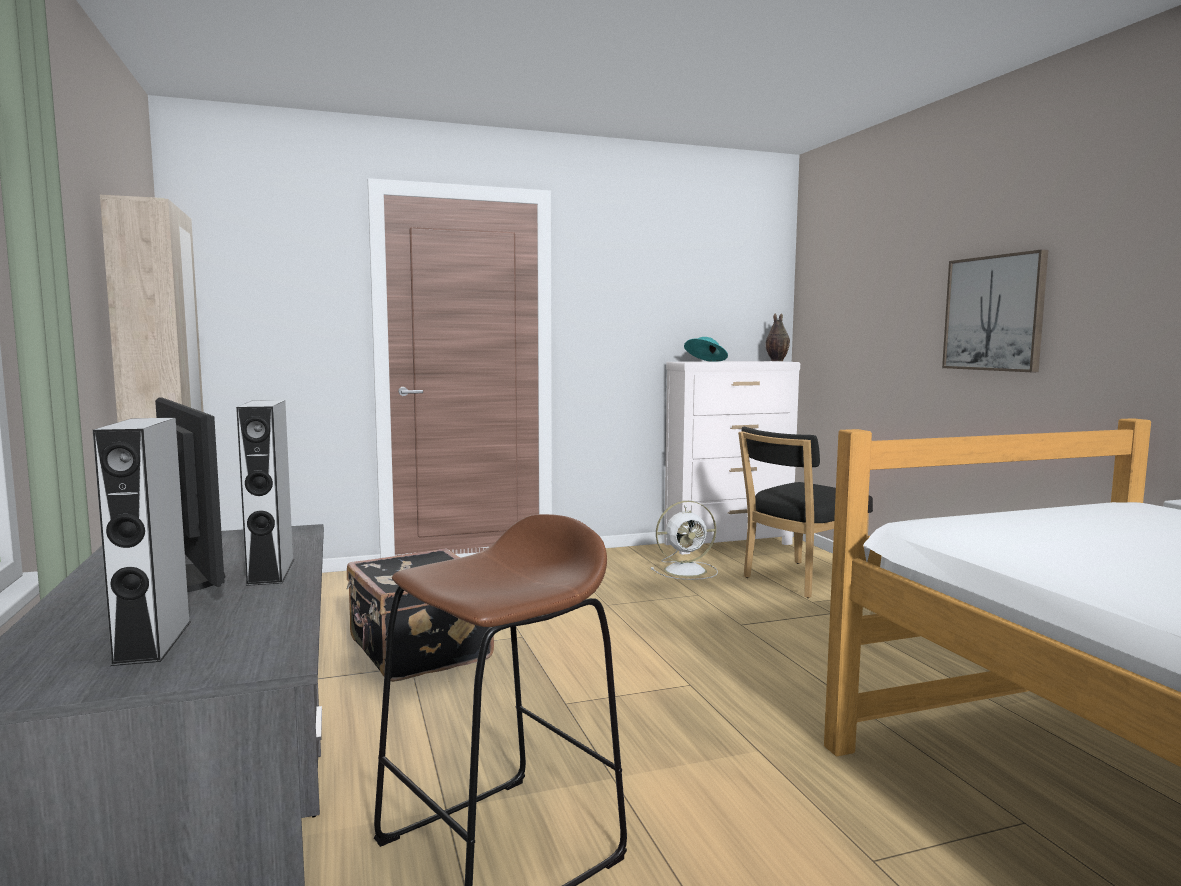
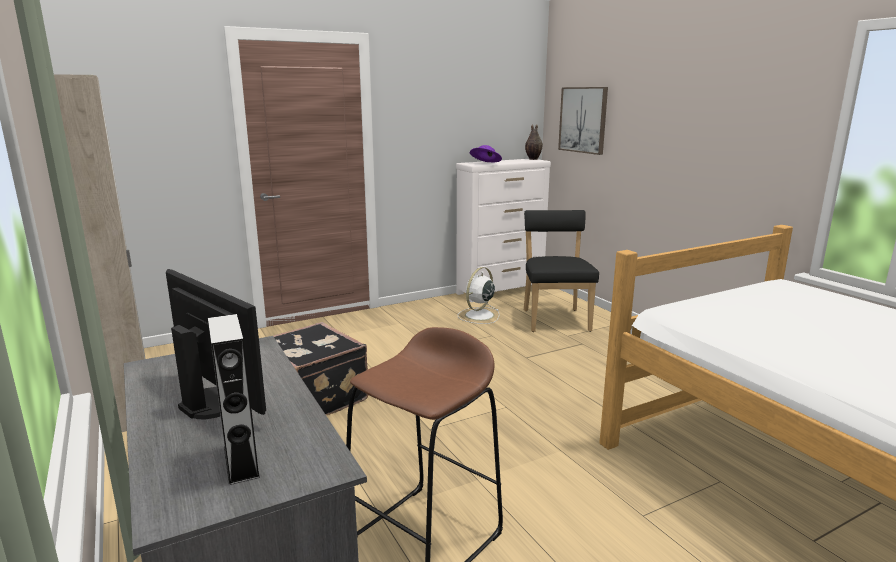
camera: 10 degrees left, 10 degrees up
grey speaker [236,400,294,586] -> none
white fan [651,501,718,580] -> white fan turned 150 degrees clockwise [458,267,499,324]
turquoise hat [684,337,728,362] -> purple hat [470,145,502,162]
black chair [738,427,873,598] -> black chair turned 135 degrees clockwise [524,210,599,332]
picture [942,249,1048,372] -> picture moved to [558,87,608,155]

